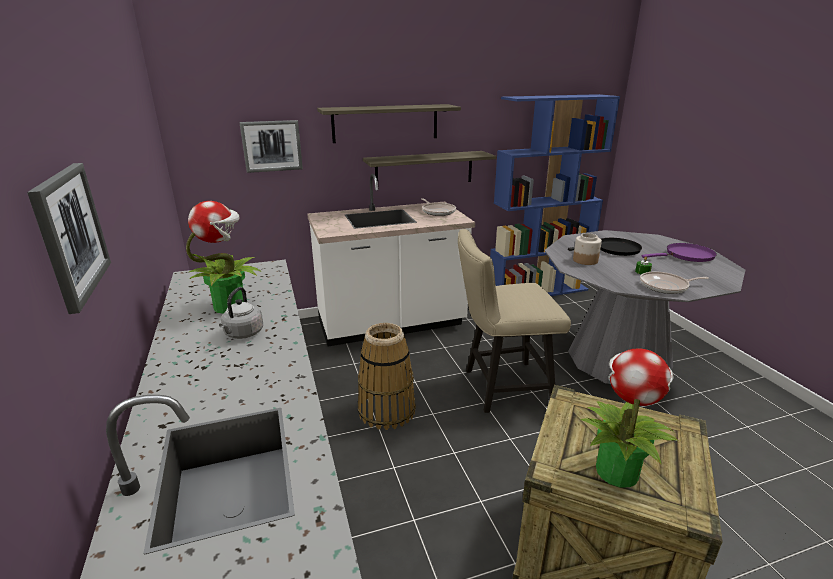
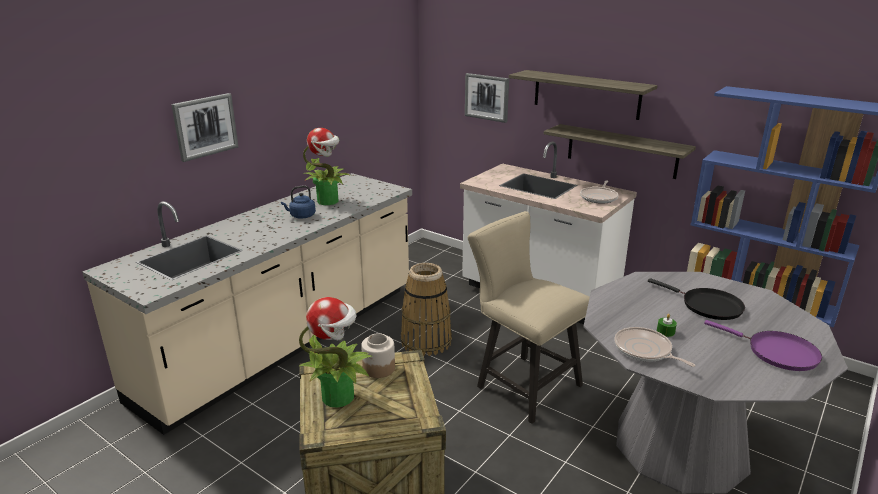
camera: 55 degrees right, 0 degrees up
grey kettle [219,287,263,339] -> blue kettle [281,186,316,218]
jar [573,233,602,265] -> jar moved to [361,333,395,378]

